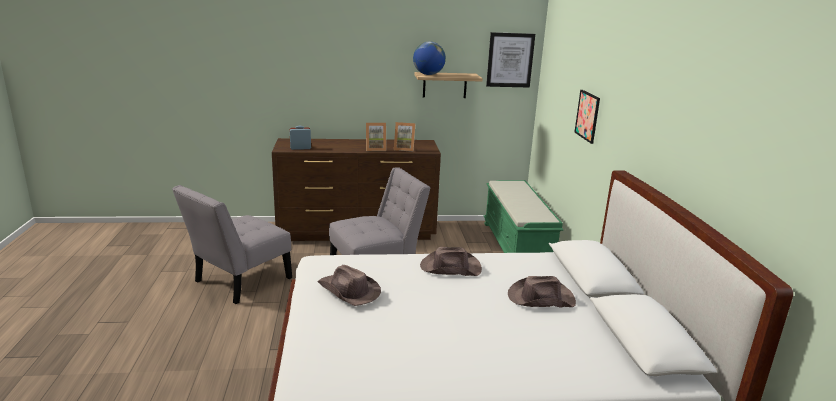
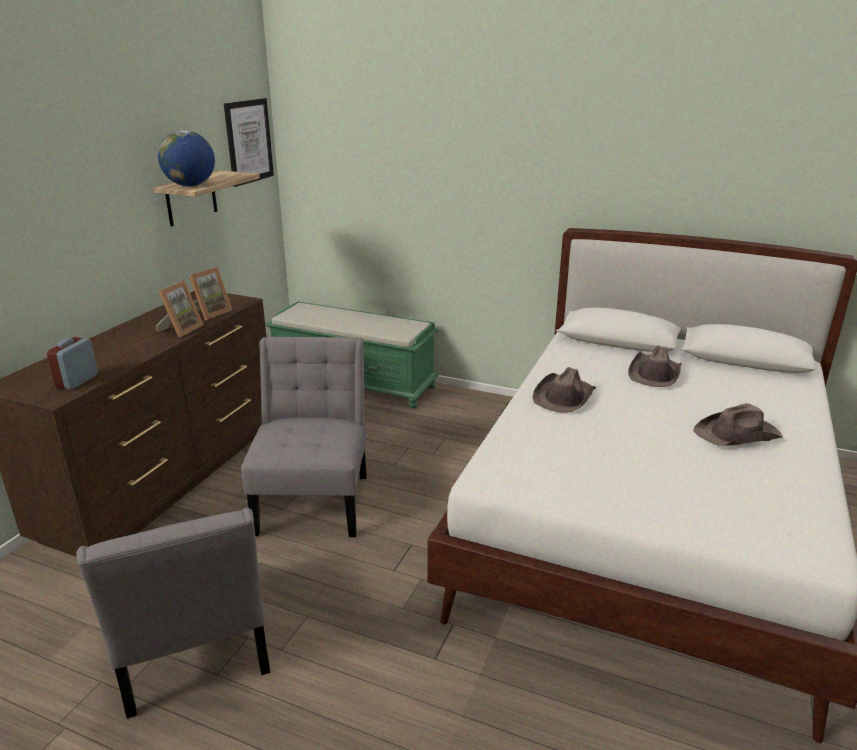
camera: 60 degrees left, 5 degrees up
brown hat [318,265,381,306] -> brown hat moved to [693,403,783,446]
picture [575,90,600,144] -> none

